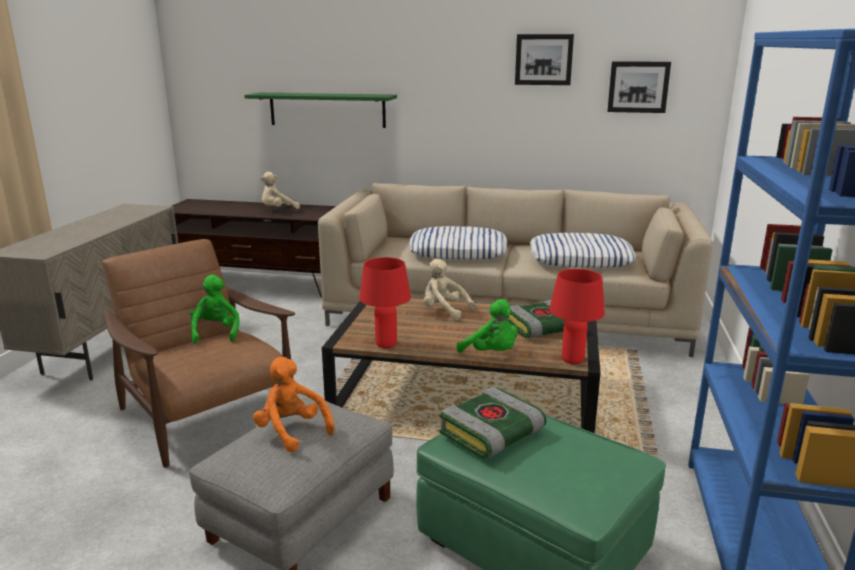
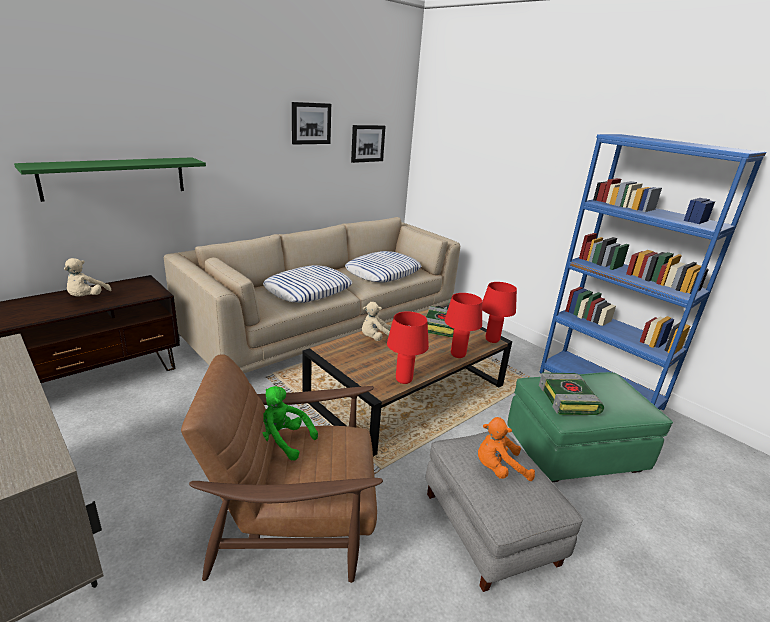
camera: 55 degrees left, 5 degrees up
green plush toy [456,299,518,353] -> red table lamp [445,293,482,358]

